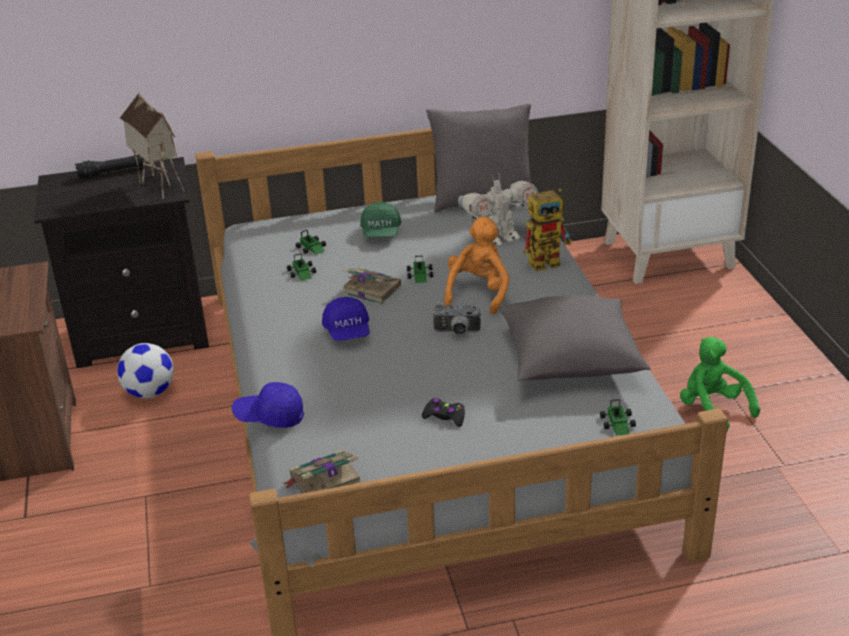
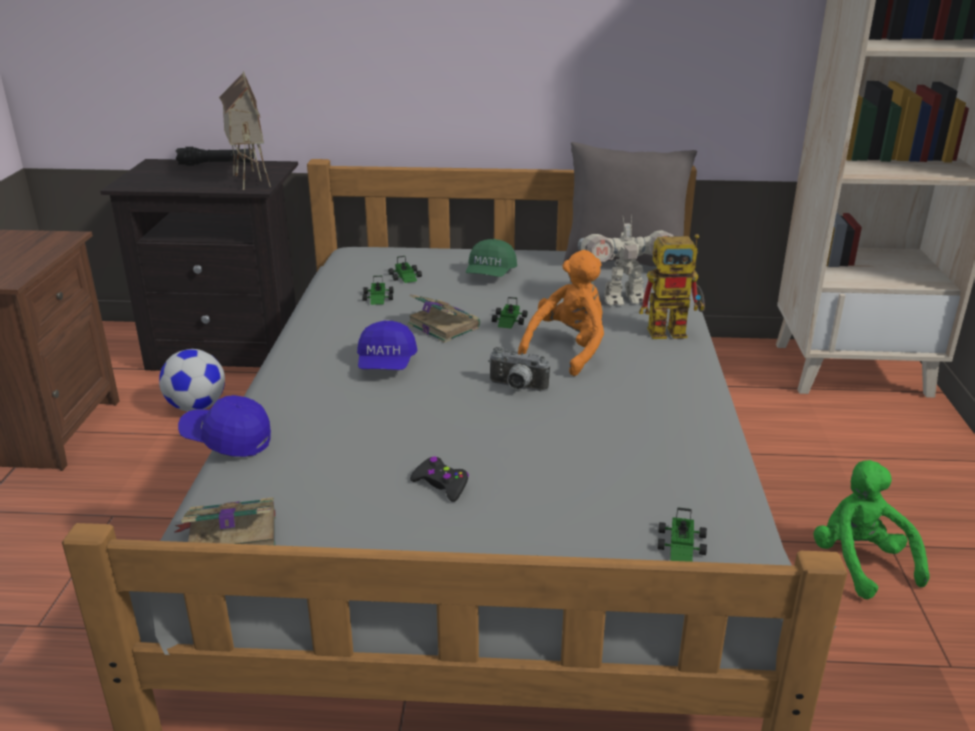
camera: 15 degrees right, 5 degrees down
grey pillow [498,295,650,381] -> none

